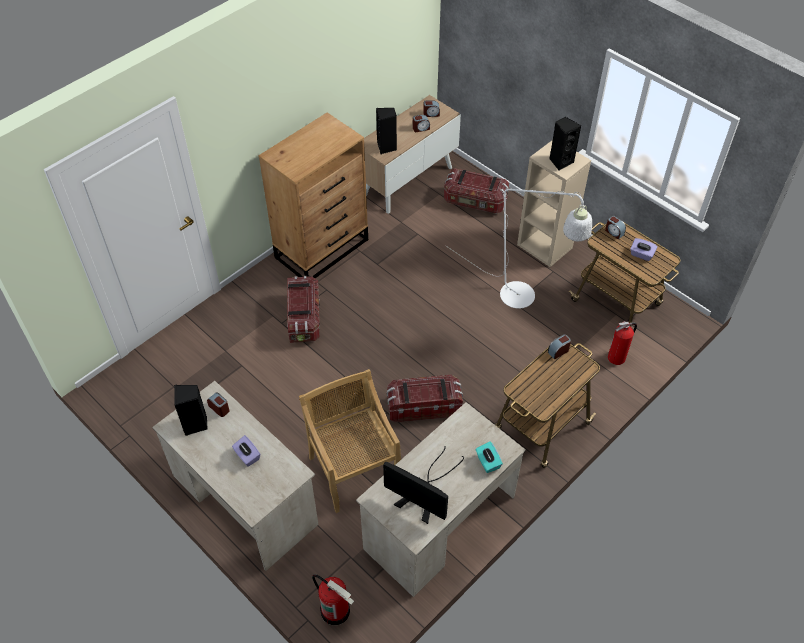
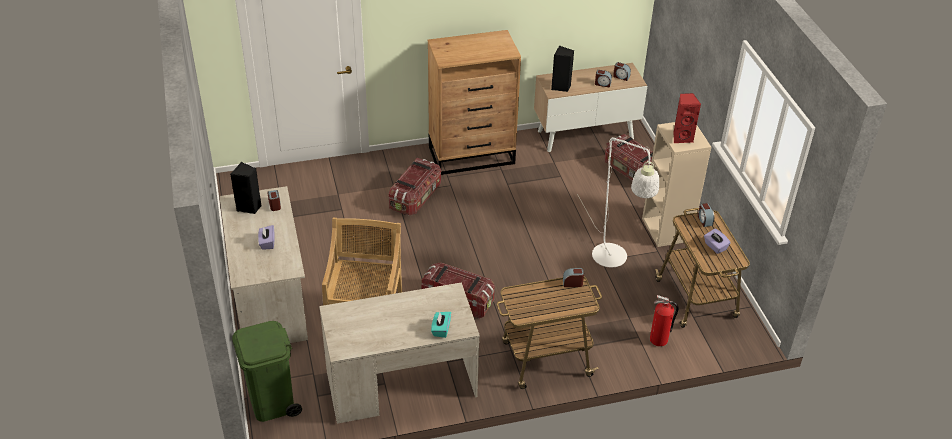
camera: 30 degrees right, 10 degrees down
fire extinguisher [312,574,354,625] -> green trash can [232,321,302,422]
monitor [383,446,464,524] -> none
black speaker [549,117,581,170] -> red speaker [674,93,701,143]

